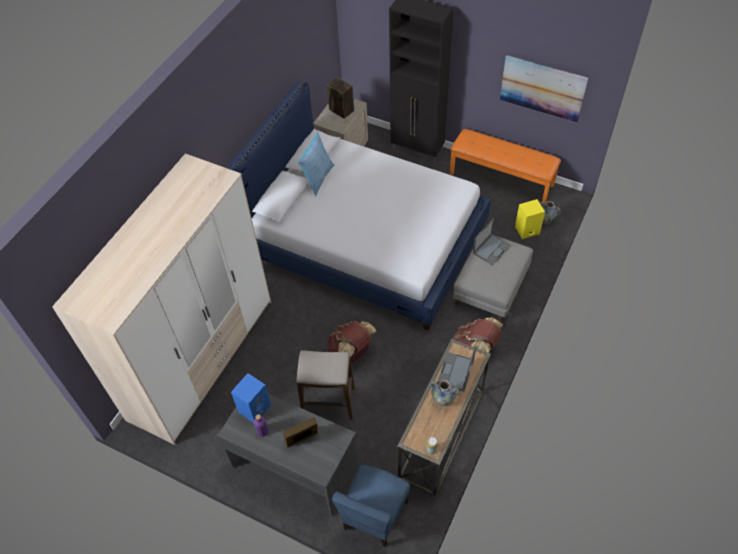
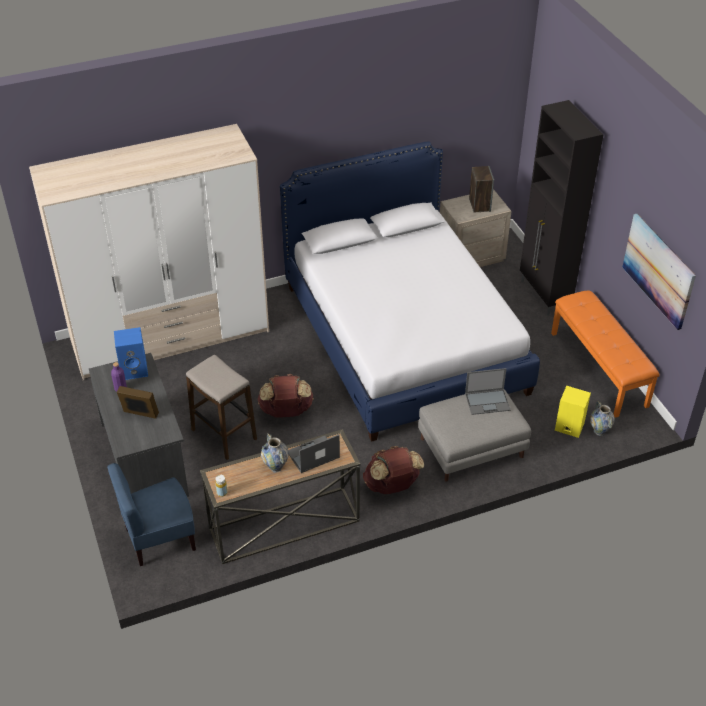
camera: 40 degrees right, 10 degrees down
pillow [297,131,334,196] -> none

